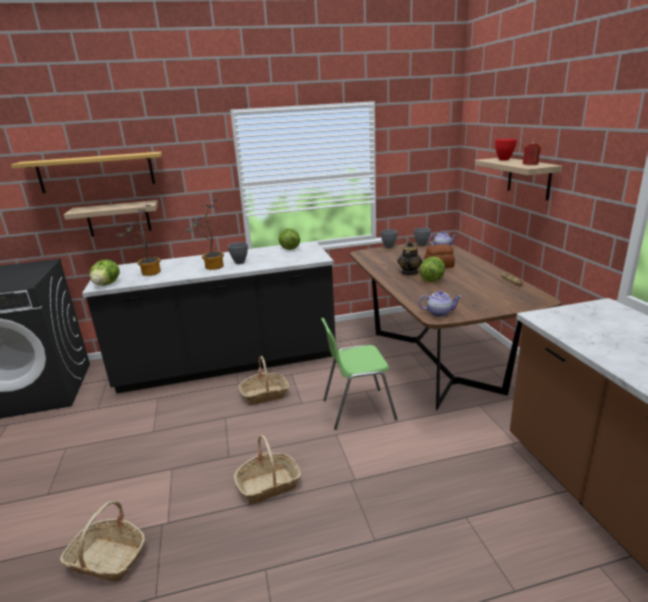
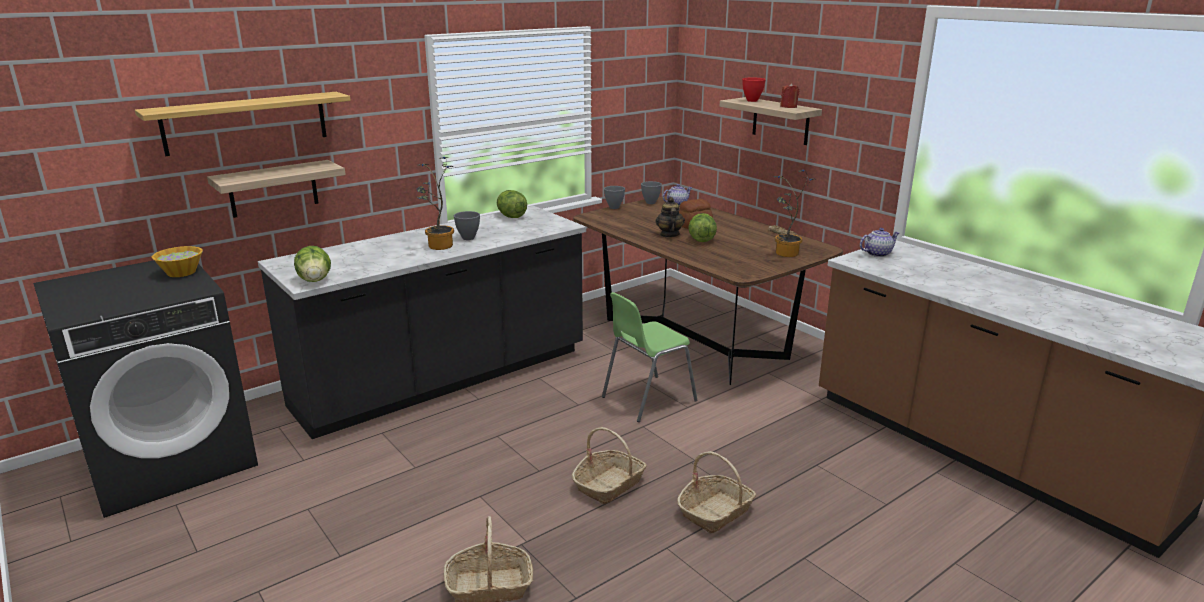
camera: 25 degrees left, 0 degrees up
potted plant [117,205,161,276] -> potted plant moved to [773,170,816,257]
basket [239,356,289,405] -> basket moved to [677,451,756,534]
teapot [419,290,462,317] -> teapot moved to [860,228,899,257]
none -> bowl [151,246,203,277]

